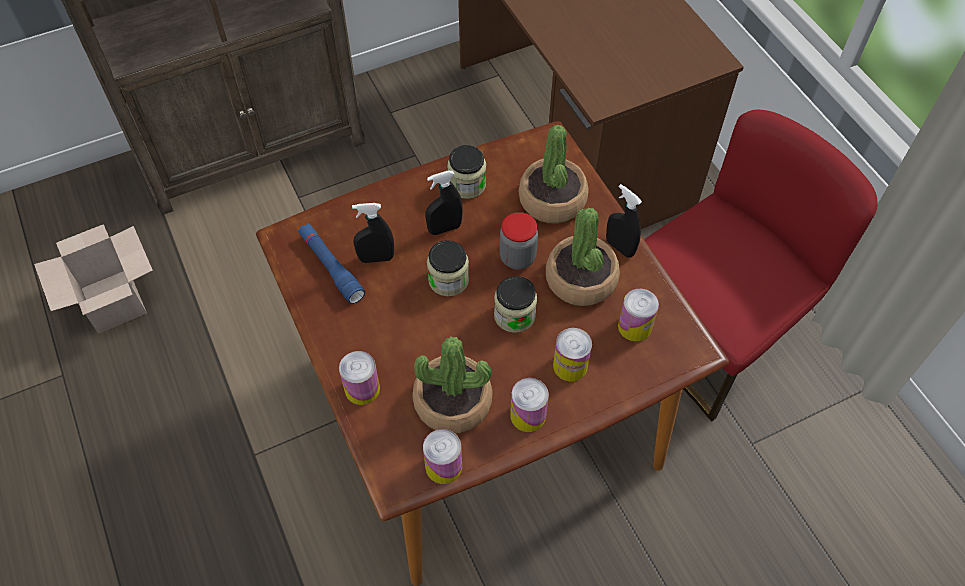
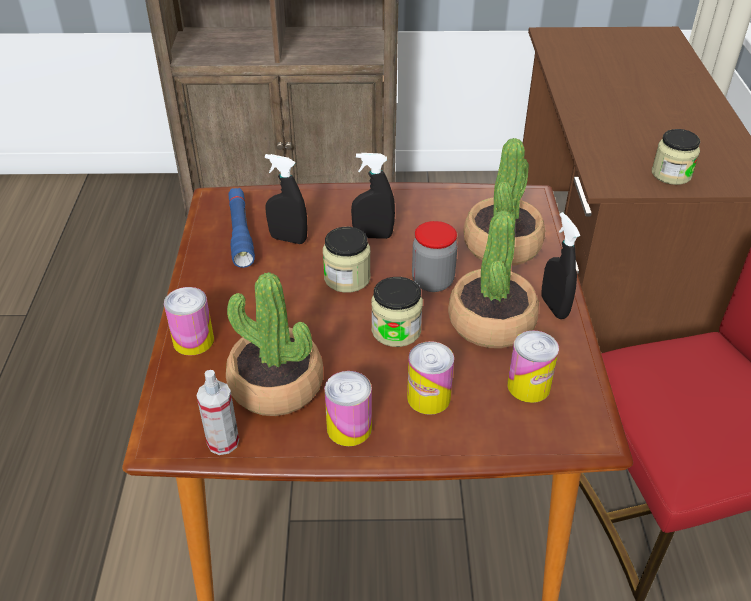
camera: 25 degrees right, 15 degrees down
cardboard box [34,224,153,334] -> none
can [423,429,462,484] -> spray bottle [196,370,239,455]
jar [447,145,486,199] -> jar moved to [652,129,700,185]

